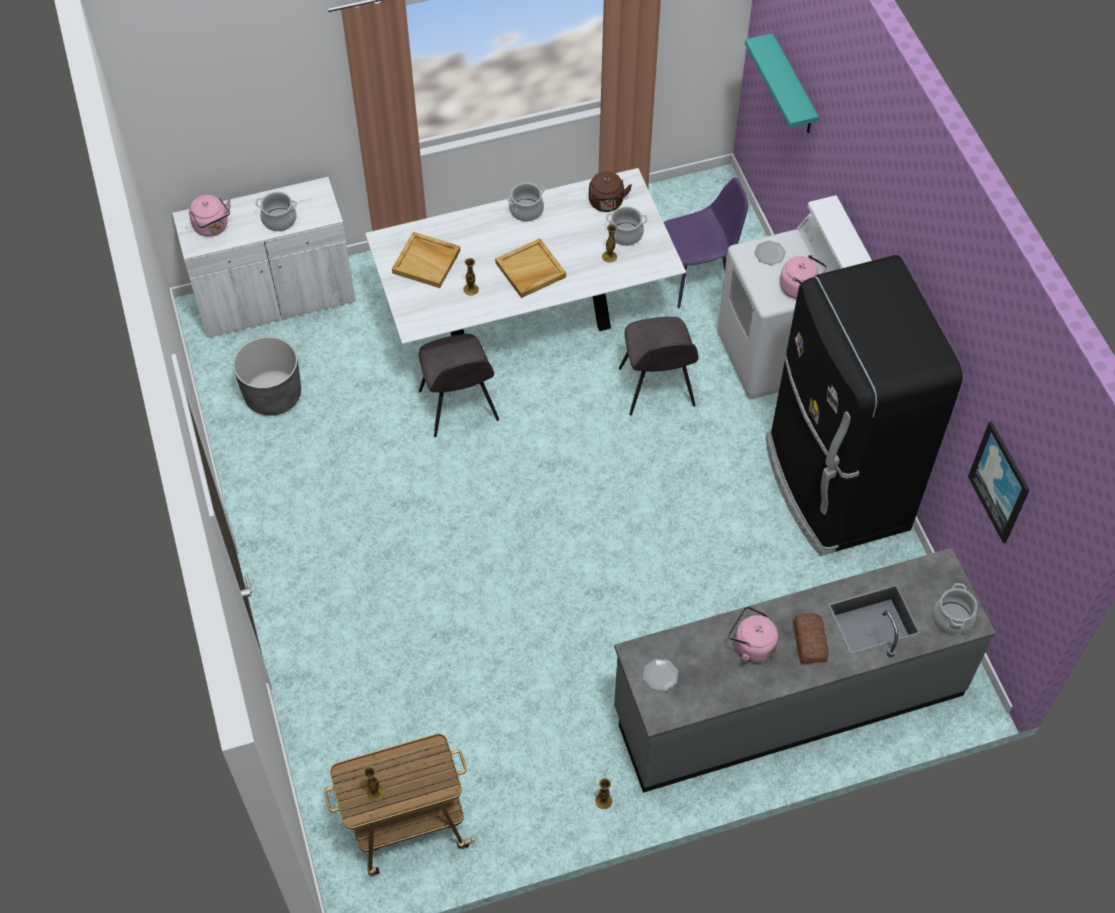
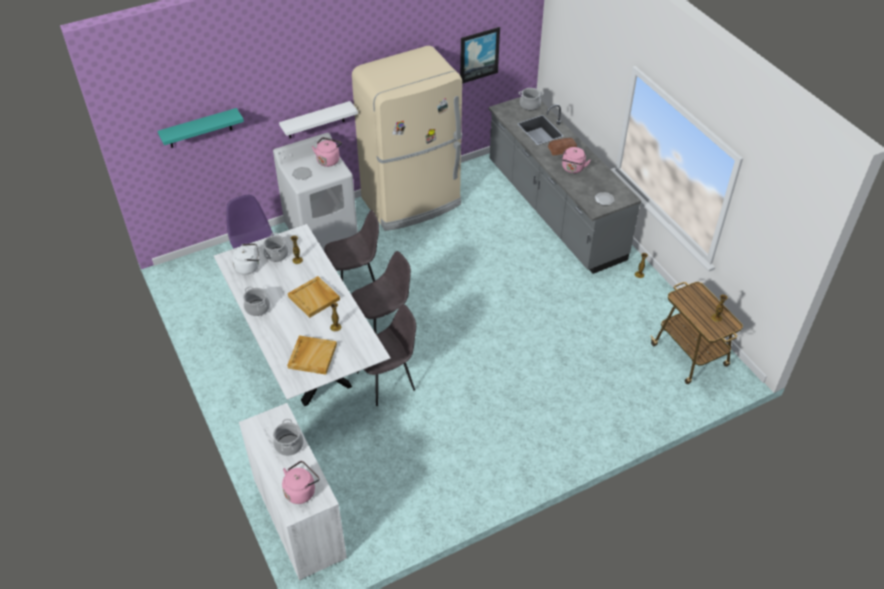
camera: 100 degrees left, 10 degrees down
grey planter [233,336,301,416] -> none
brown kettle [589,171,632,212] -> white kettle [232,243,260,275]
black fridge [766,255,963,556] -> beige fridge [352,46,462,231]
none -> grey chair [351,251,411,333]

